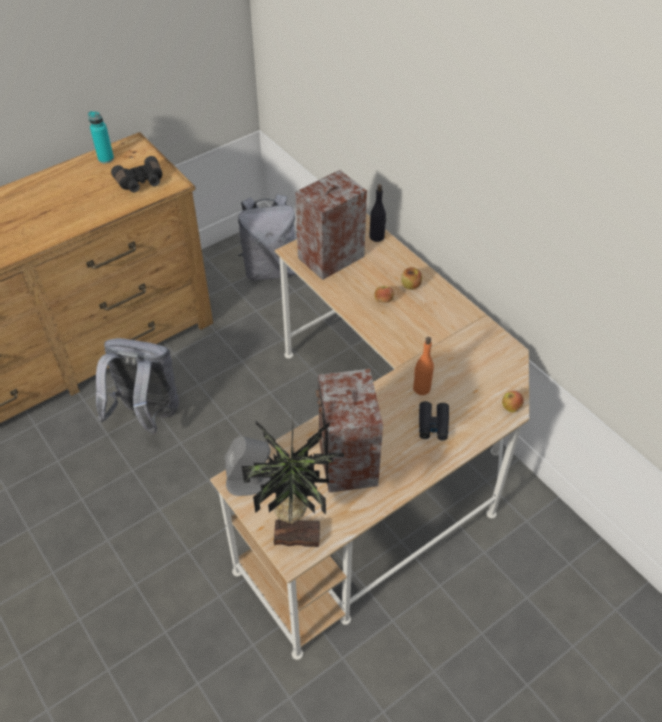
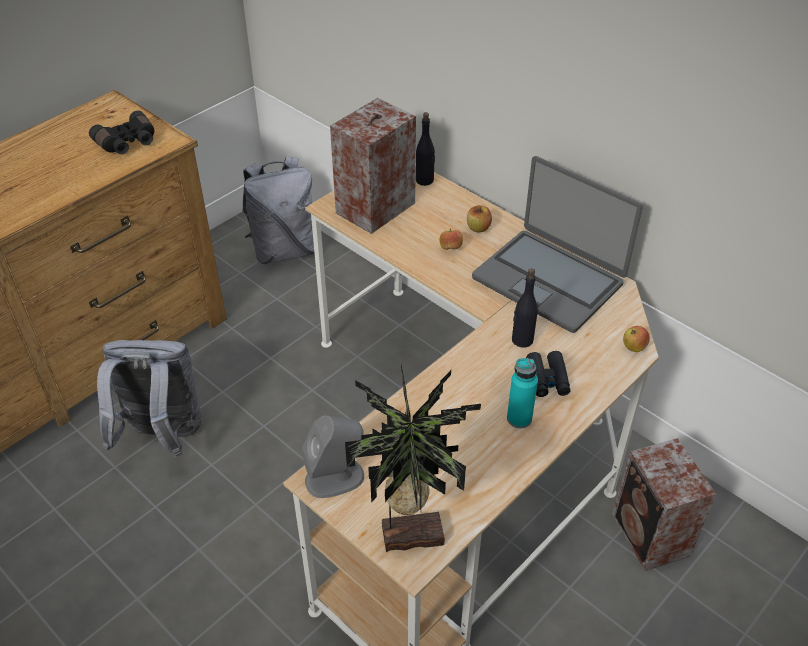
camera: 10 degrees left, 5 degrees down
turquoise bottle [88,111,114,163] -> turquoise bottle moved to [507,358,538,428]
speaker [316,369,383,493] -> speaker moved to [612,438,716,571]
orange bottle [413,337,434,395] -> black bottle [512,268,538,348]
none -> laptop [472,156,643,333]

